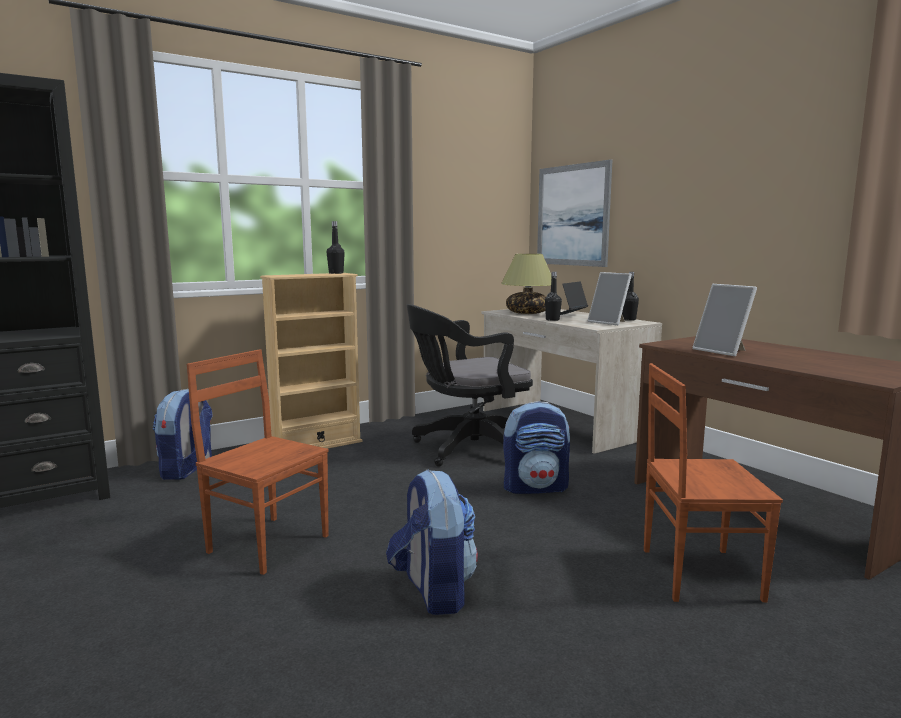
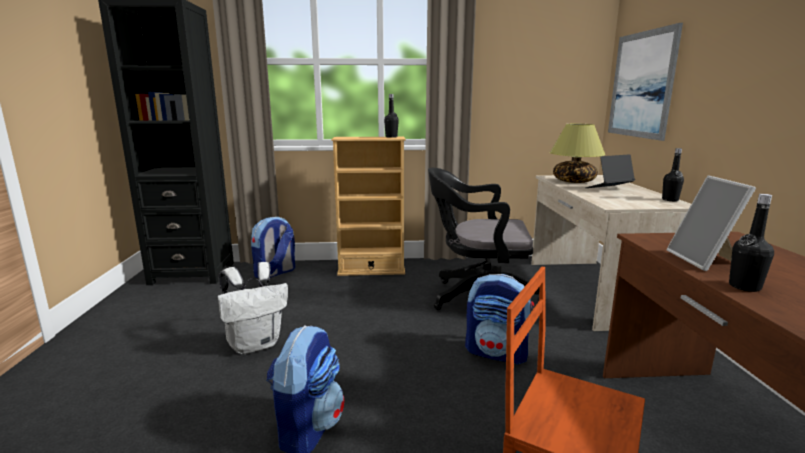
camera: 30 degrees right, 5 degrees up
brown chair [187,349,329,575] -> white backpack [218,262,288,354]
black bottle [545,272,562,321] -> black bottle moved to [729,194,774,292]
picture frame [587,272,632,325] -> none

